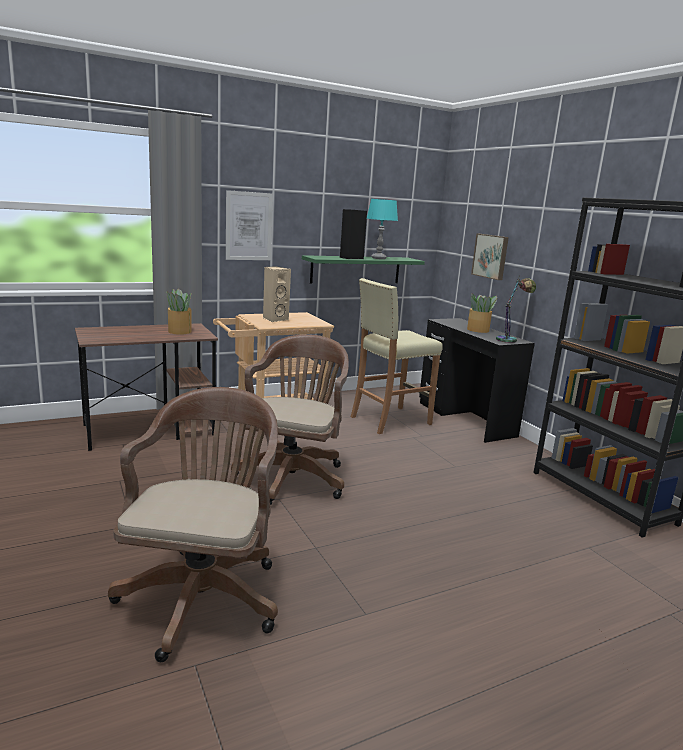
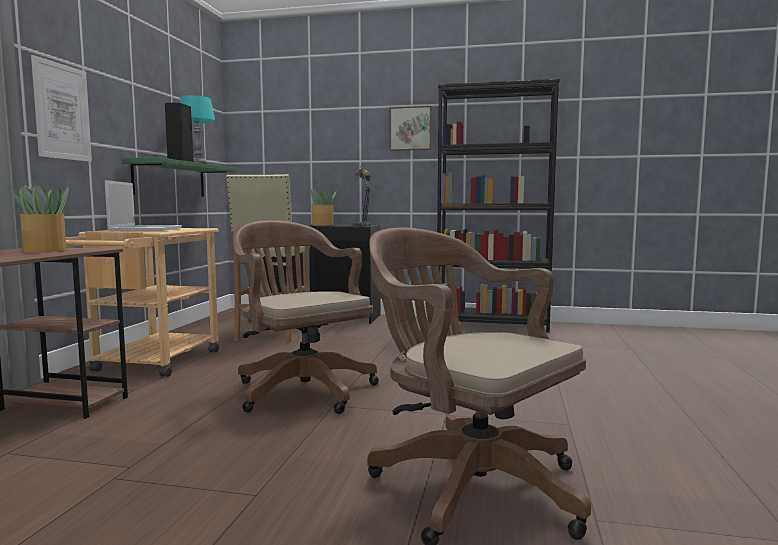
camera: 50 degrees left, 10 degrees down
beige speaker [263,266,291,322] -> laptop [105,180,182,231]
picture [471,234,509,280] -> picture moved to [389,106,432,151]

